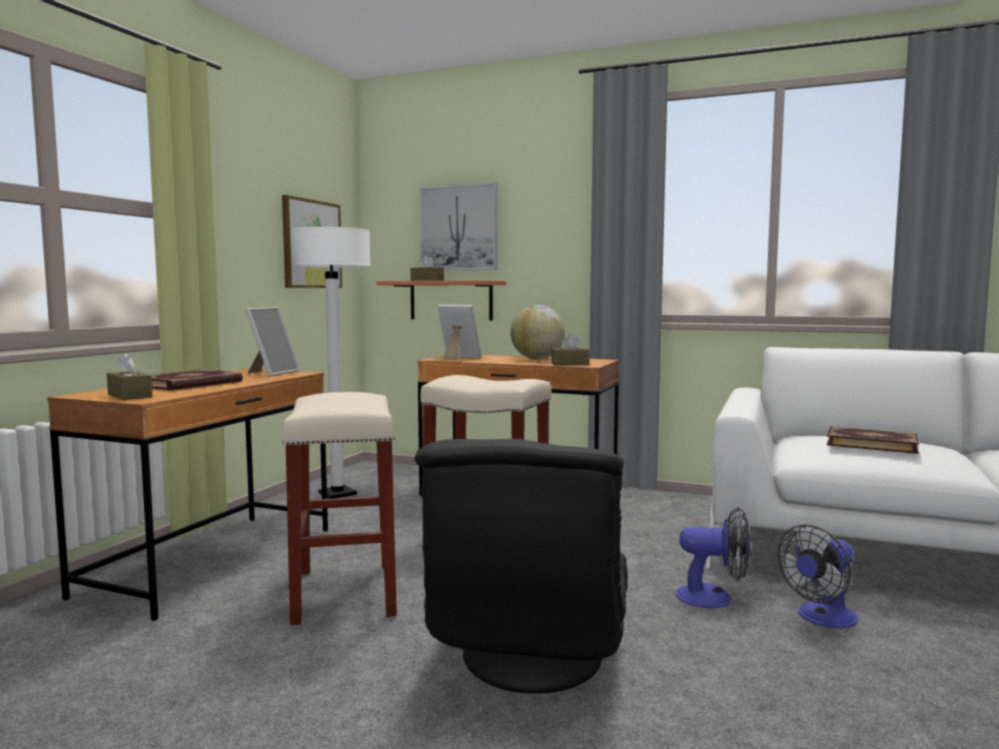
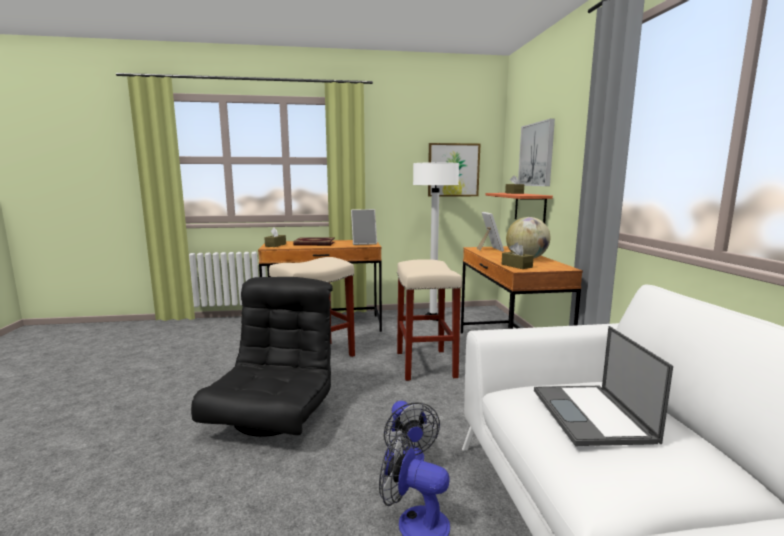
camera: 60 degrees right, 5 degrees up
black armchair [414,439,628,694] -> black armchair turned 120 degrees clockwise [191,277,333,437]
book [827,427,919,454] -> laptop [534,326,673,446]

